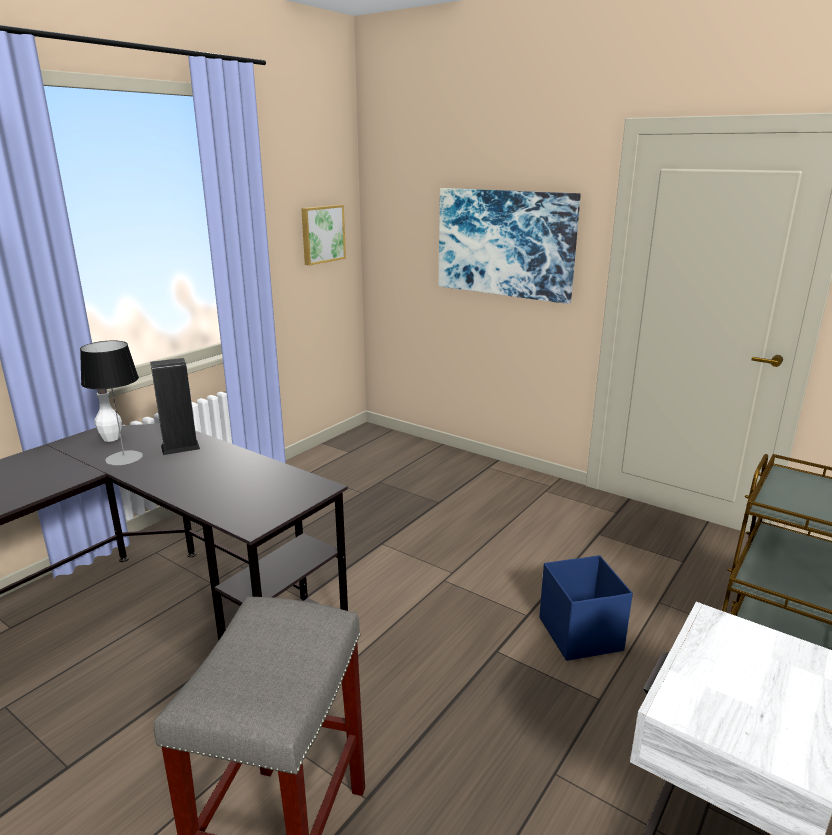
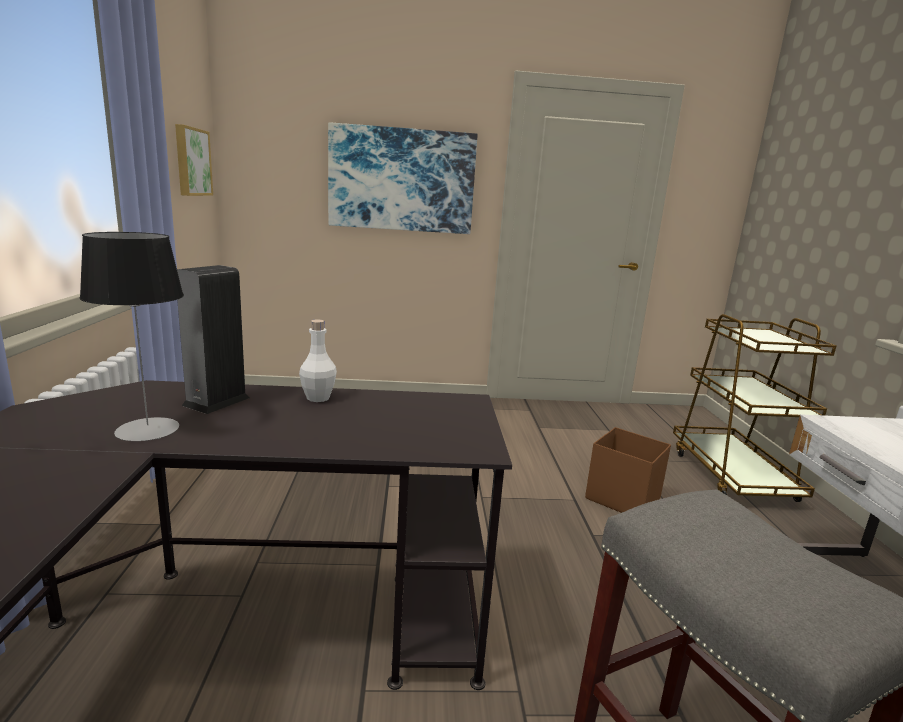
camera: 40 degrees left, 5 degrees down
white bottle [94,389,122,442] -> white bottle moved to [299,319,337,402]
blue storage box [539,555,633,661] -> brown storage box [585,427,671,513]

